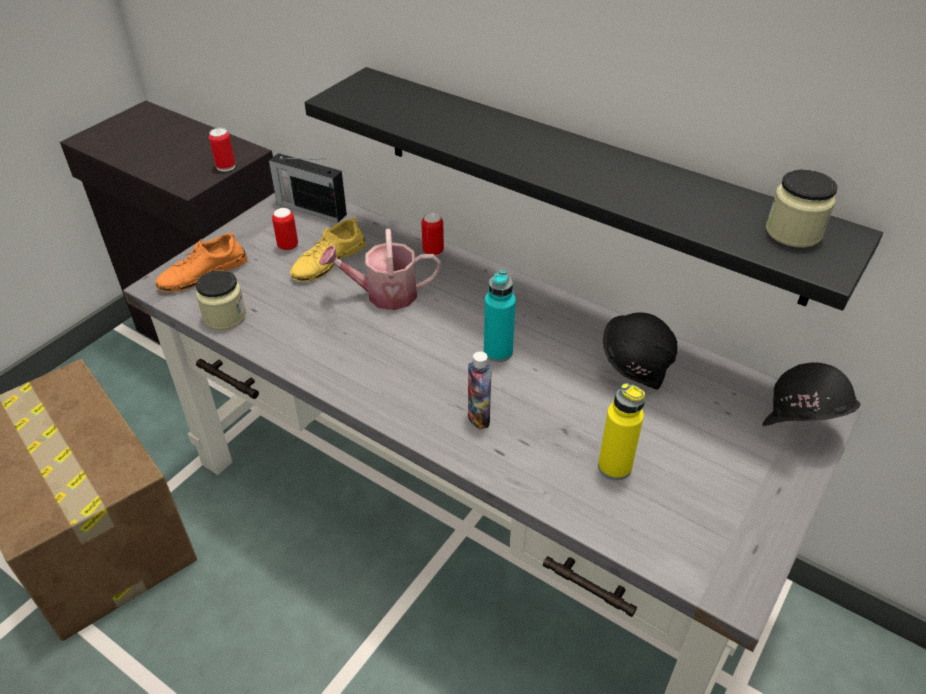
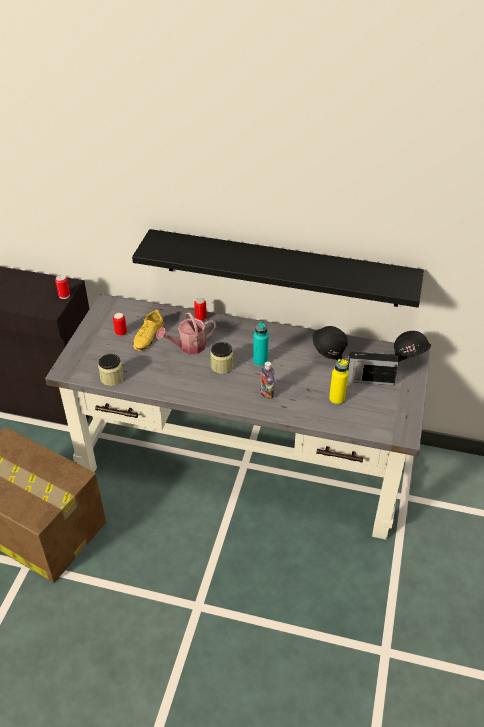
camera: 20 degrees left, 0 degrees up
orange shoe [156,232,247,292] -> none
radio [269,153,347,223] -> radio moved to [347,351,399,385]
jar [766,170,837,248] -> jar moved to [210,342,233,374]

